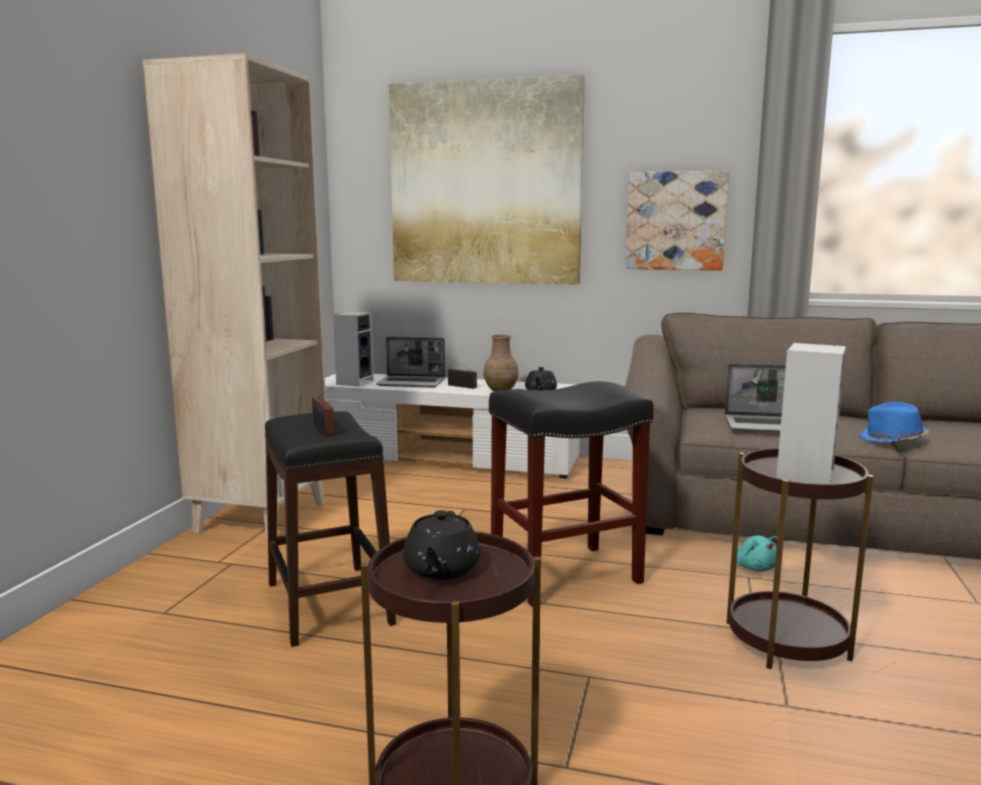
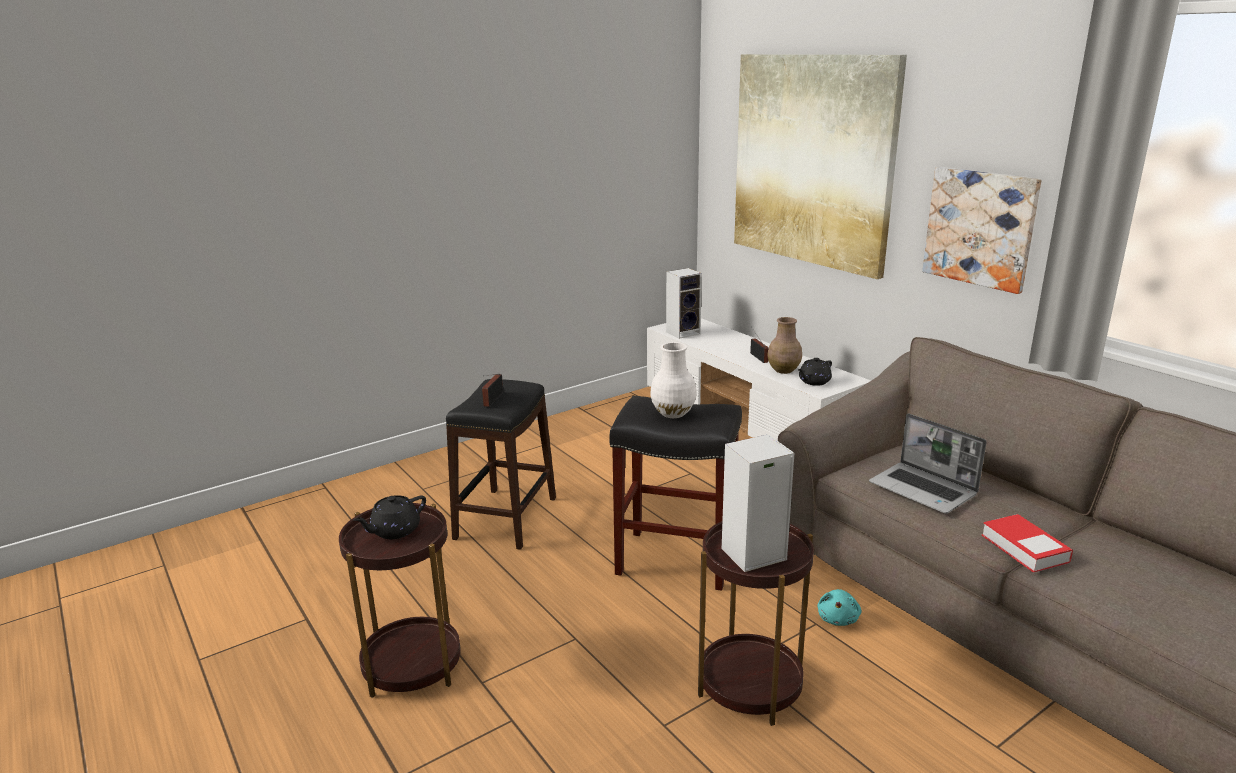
camera: 40 degrees right, 10 degrees up
beige bookcase [143,54,326,541] -> none
laptop [376,337,445,388] -> none
blue hat [859,402,929,443] -> book [982,514,1073,573]
none -> white vase [650,342,697,418]

